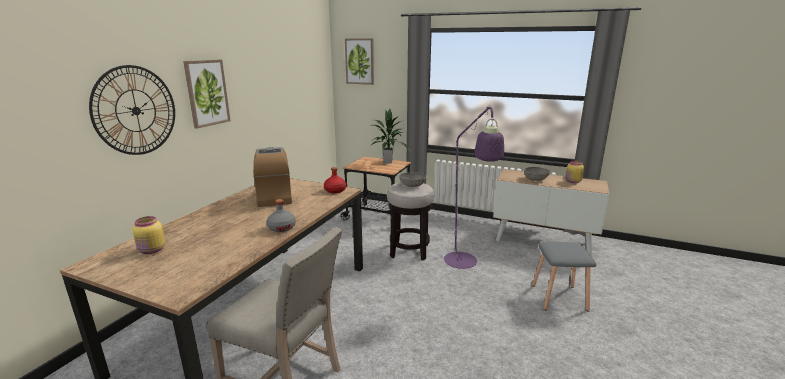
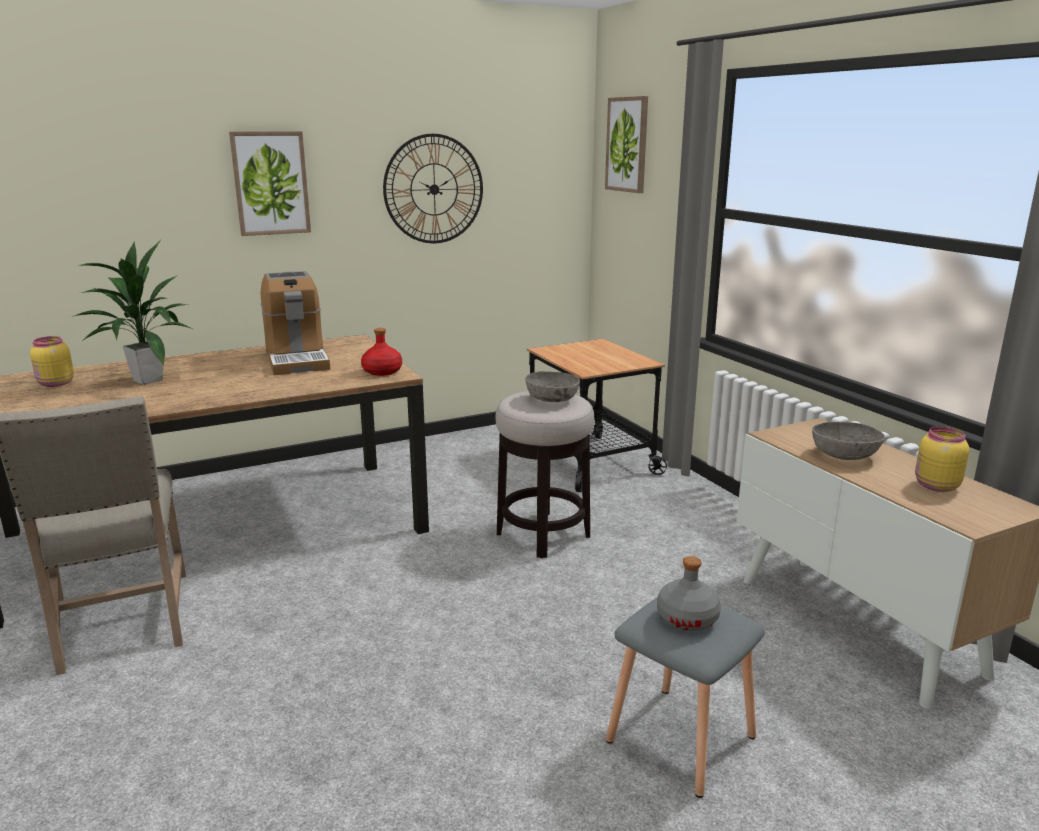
camera: 40 degrees right, 0 degrees up
wall clock [89,65,175,155] -> wall clock moved to [383,134,483,243]
coffee machine [253,147,292,207] -> coffee machine turned 135 degrees clockwise [261,271,330,375]
grey bottle [267,199,296,232] -> grey bottle moved to [657,556,721,631]
potted plant [370,109,411,163] -> potted plant moved to [72,241,192,385]
purple floor lamp [436,105,504,269] -> none

